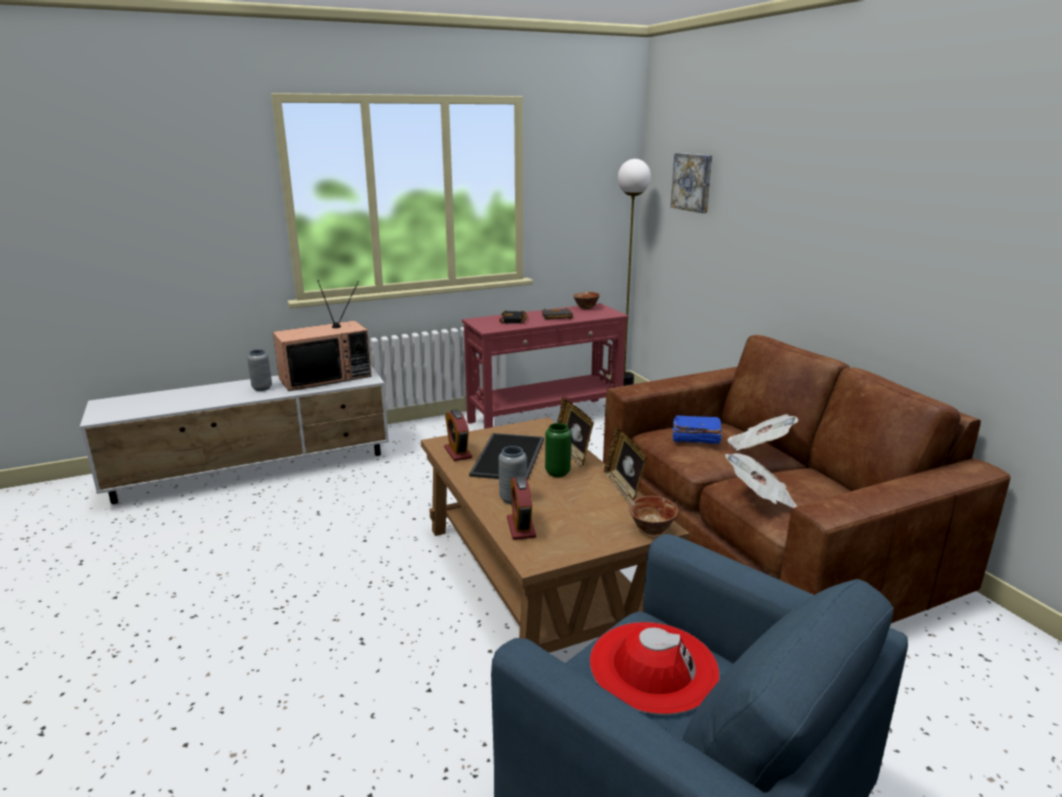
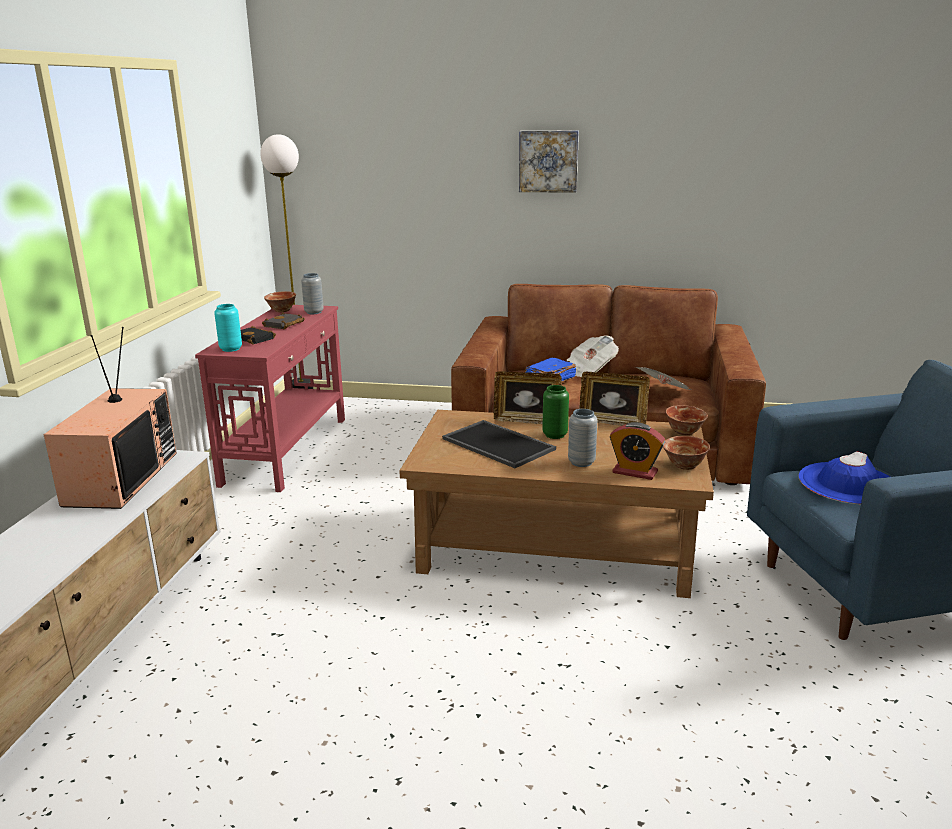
camera: 55 degrees left, 0 degrees up
grey vase [247,349,272,391] -> grey vase moved to [301,273,324,314]
alarm clock [444,410,472,461] -> none
red hat [590,622,719,715] -> blue hat [799,451,890,504]
picture [671,153,712,213] -> picture moved to [519,130,579,193]
none -> turquoise vase [214,304,242,352]
none -> bowl [663,436,710,470]

